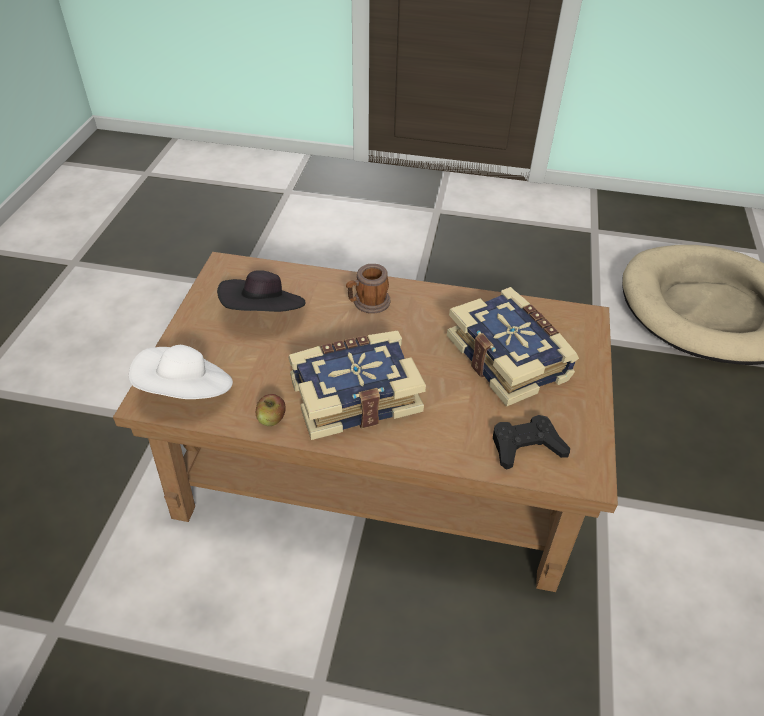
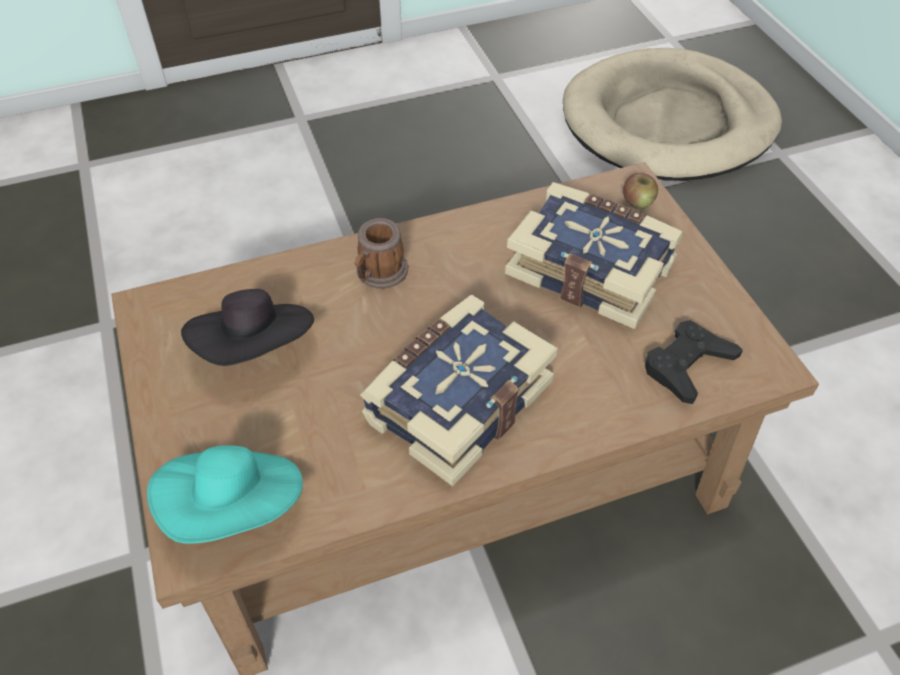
camera: 30 degrees left, 5 degrees up
white hat [129,345,233,399] -> turquoise hat [147,445,303,544]
apple [256,394,286,426] -> apple moved to [623,173,658,209]

